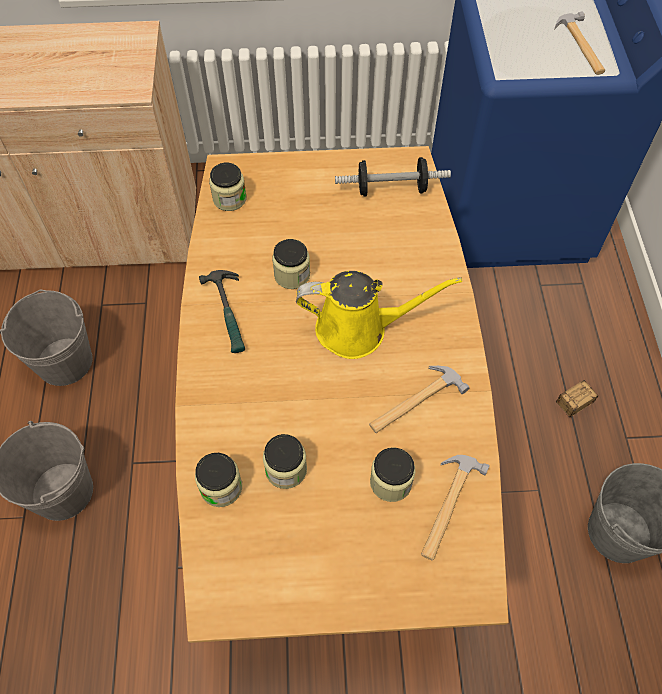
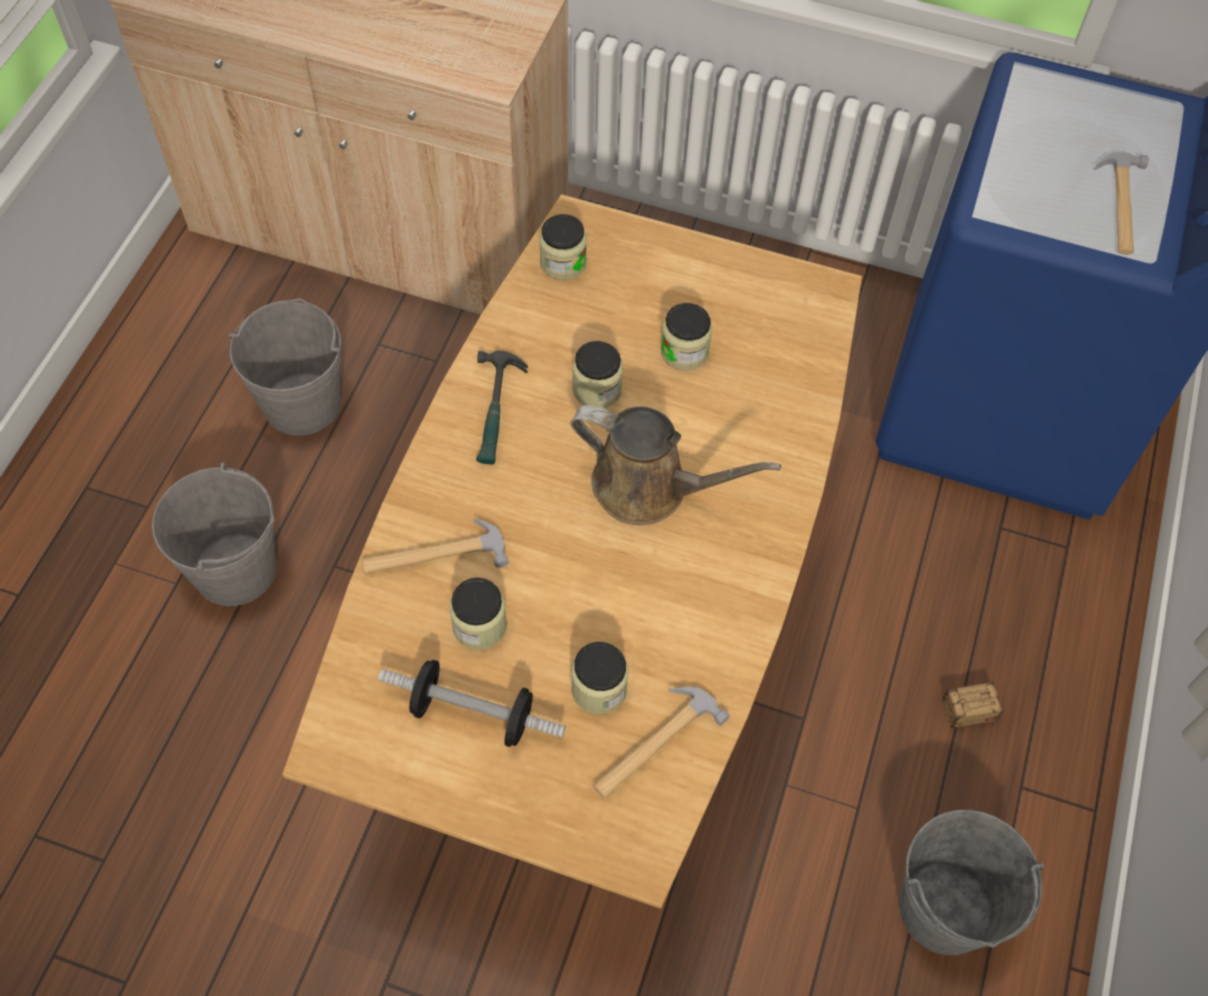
camera: 20 degrees right, 0 degrees up
jar [195,453,242,507] -> jar moved to [661,303,712,370]
yellow watering can [296,271,462,359] -> brown watering can [571,405,781,525]
dumbbell [335,157,451,197] -> dumbbell moved to [378,660,566,747]
hammer [369,366,469,433] -> hammer moved to [362,518,509,574]

